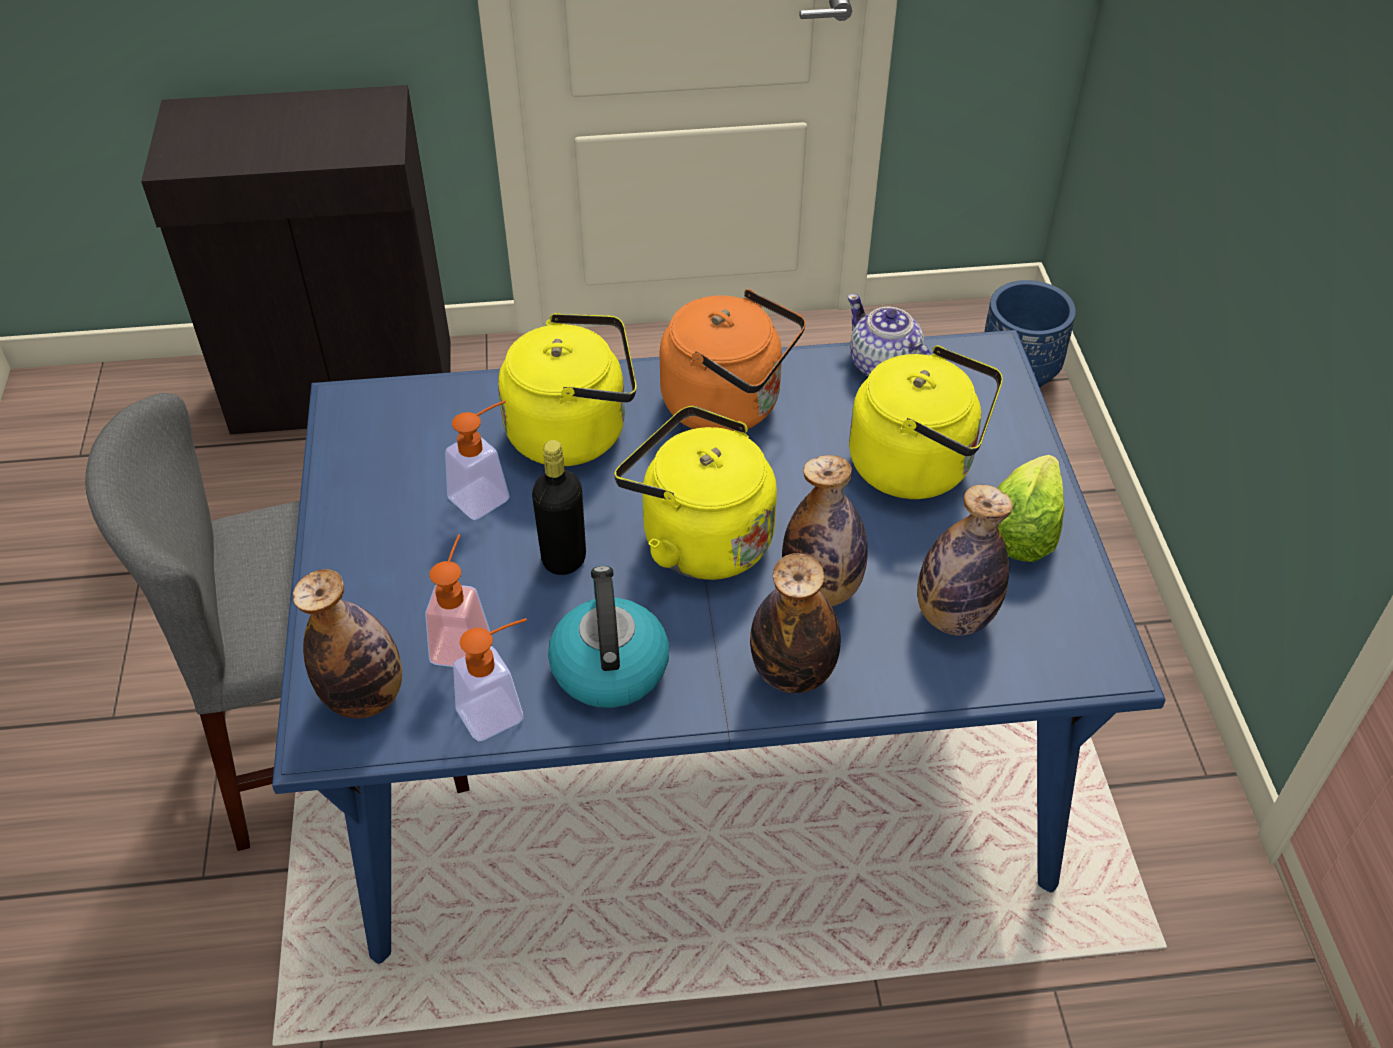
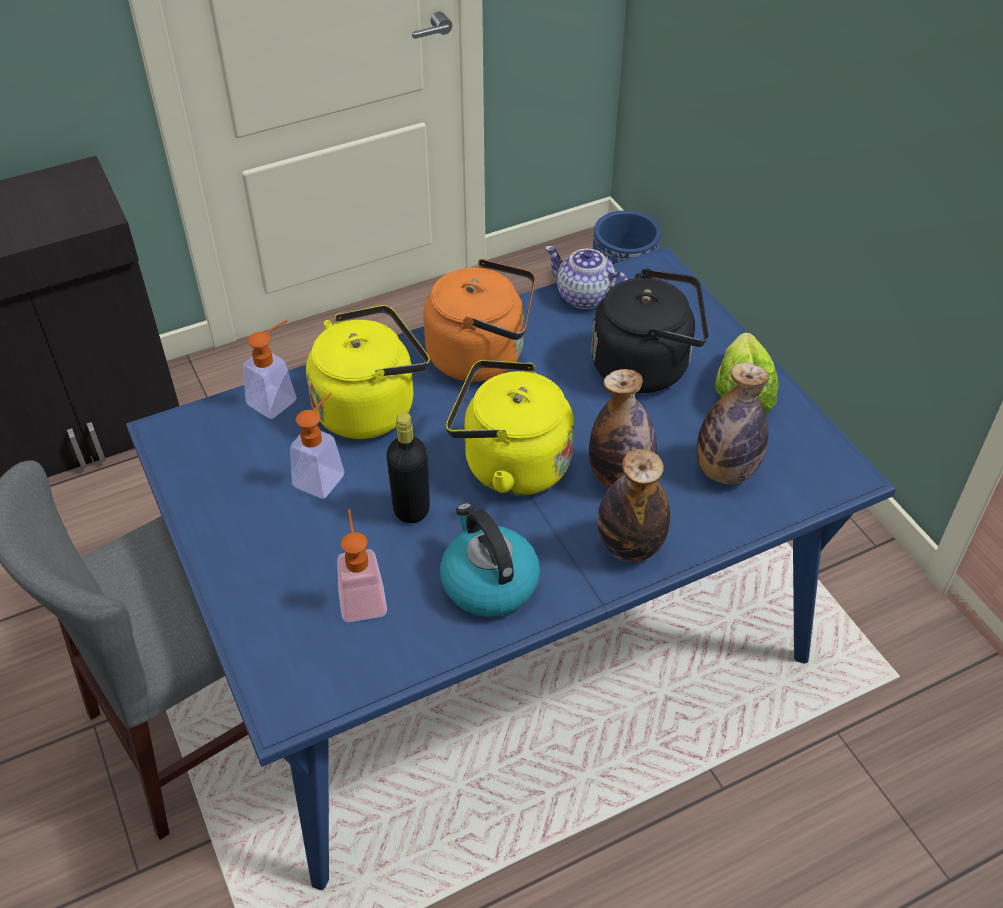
camera: 20 degrees left, 0 degrees up
bottle [293,569,402,719] -> none
soap dispenser [453,618,527,742] -> soap dispenser moved to [243,320,297,419]
yellow kettle [849,346,1003,499] -> black kettle [591,269,708,393]

